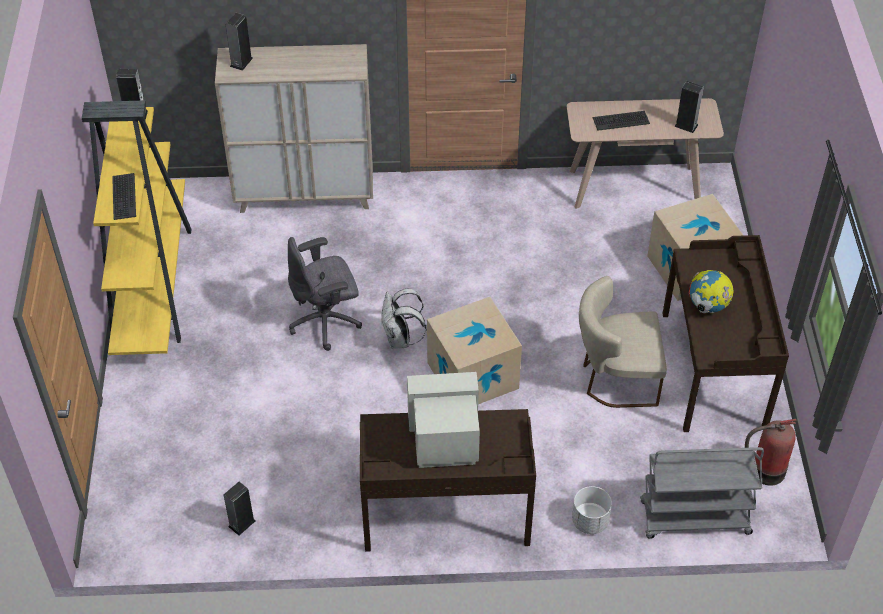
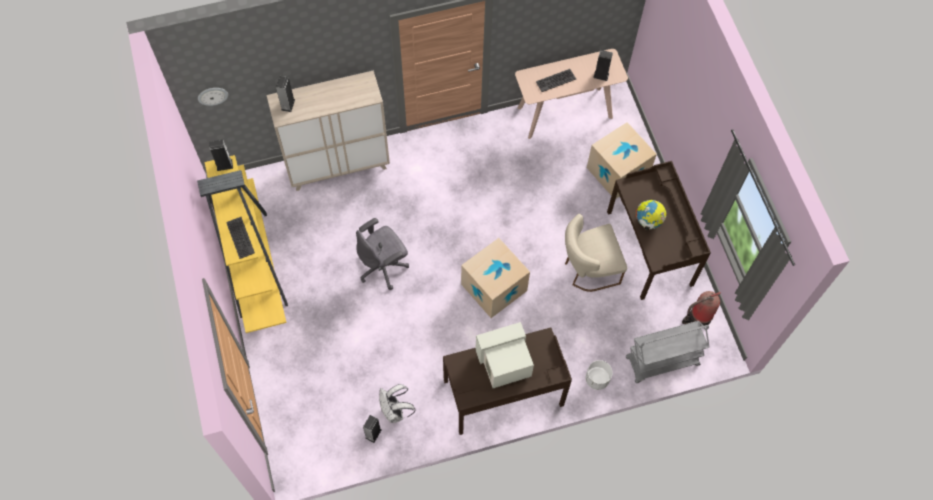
camera: 15 degrees left, 15 degrees up
white backpack [381,289,426,349] -> white backpack moved to [379,384,415,423]
none -> wall clock [198,88,228,106]

